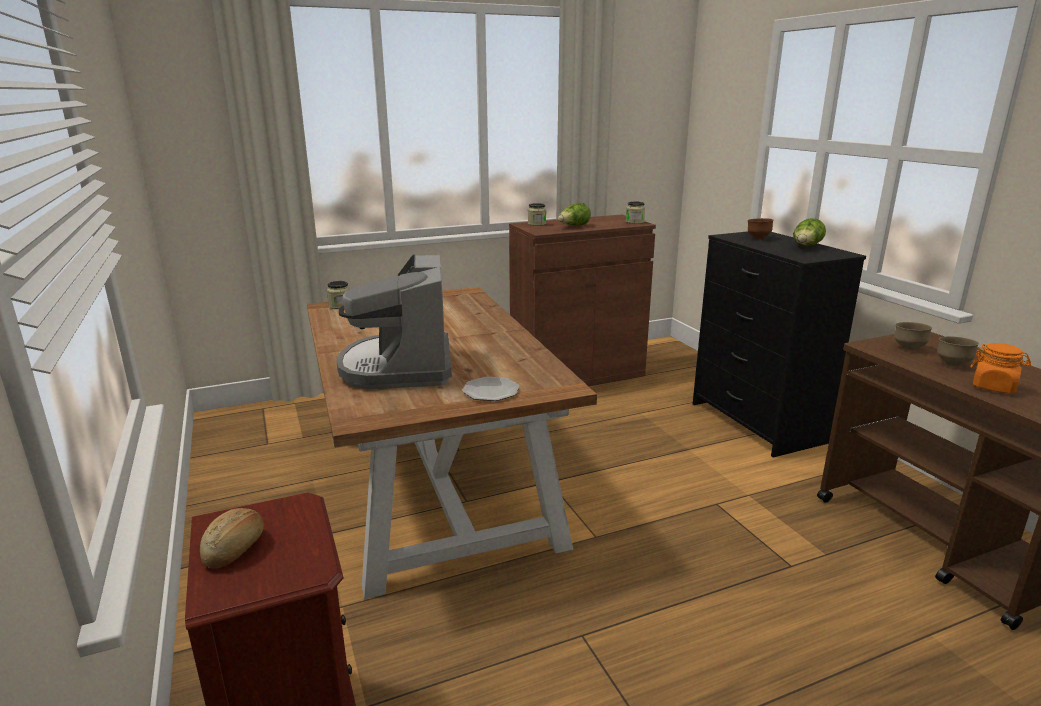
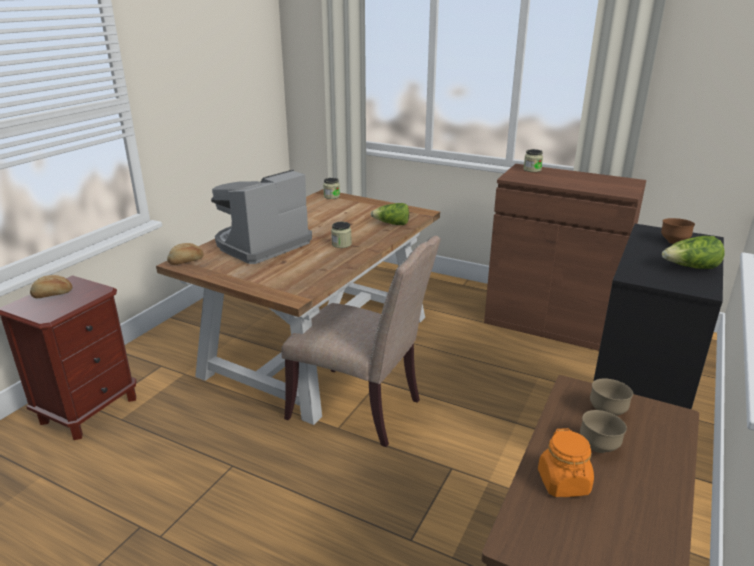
camera: 50 degrees right, 5 degrees up
plate [462,377,519,401] -> none
lettuce [558,203,591,226] -> lettuce moved to [371,203,409,225]
jar [626,201,645,224] -> jar moved to [331,222,352,248]
none -> bread [167,243,204,265]
none -> beige chair [282,236,441,447]

